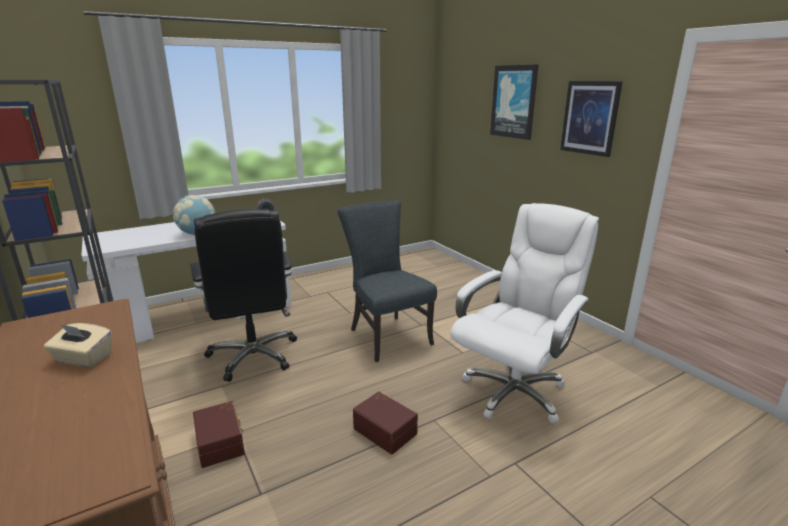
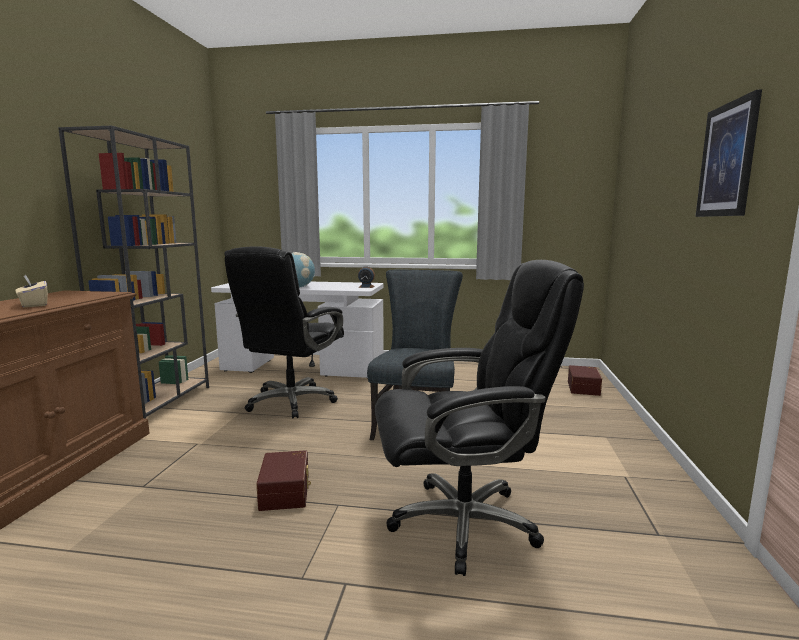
camera: 40 degrees right, 10 degrees down
brown storage box [193,401,245,468] -> brown storage box moved to [568,365,602,396]
white office chair [450,203,599,423] -> black office chair [375,260,584,576]
picture [490,64,539,140] -> none

